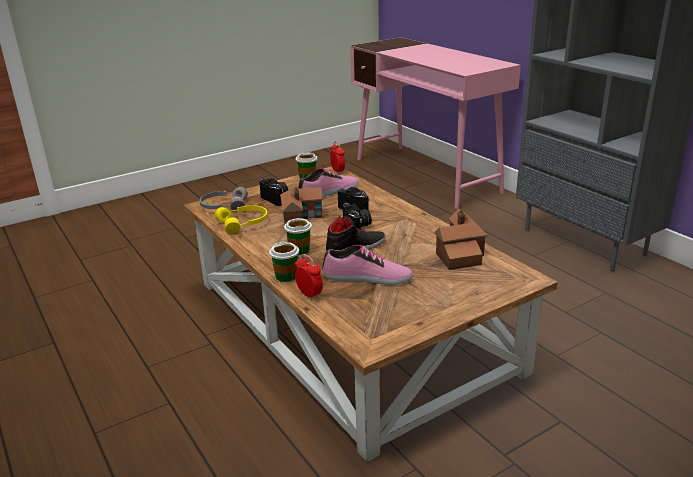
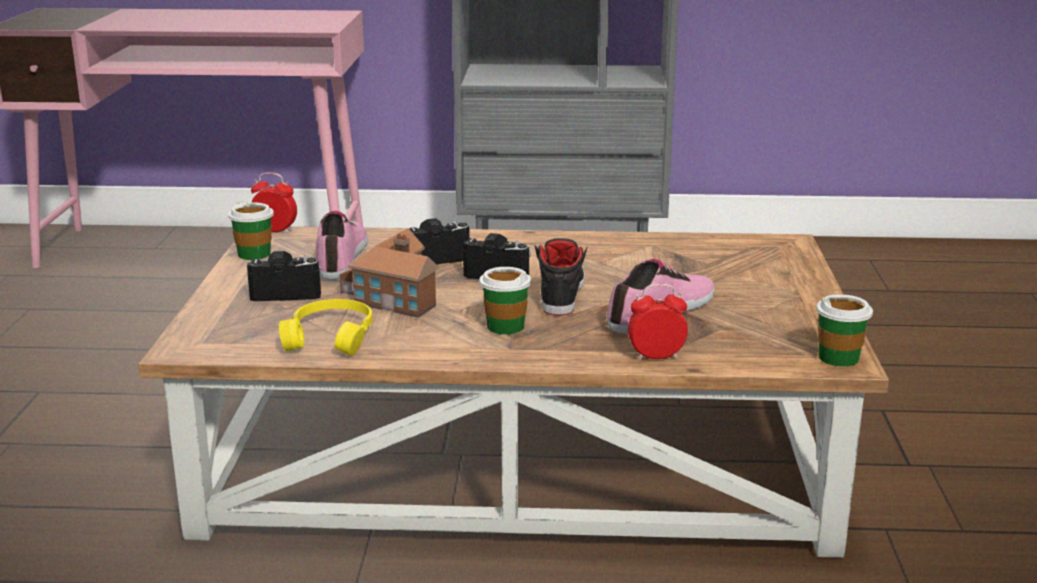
camera: 55 degrees left, 5 degrees down
grey headphones [199,187,248,212] -> none
cup [269,241,299,282] -> cup moved to [816,294,873,367]
toy house [435,209,487,270] -> none

